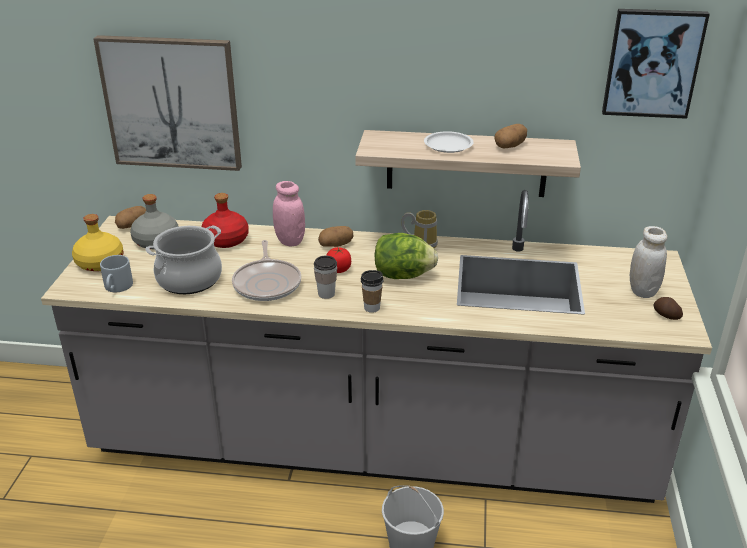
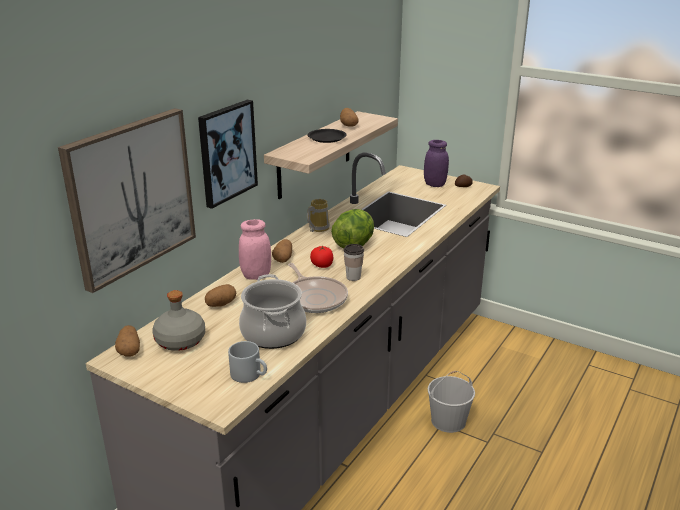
camera: 65 degrees left, 5 degrees down
yellow bottle [72,214,124,271] -> none
red bottle [202,193,249,248] -> potato [205,284,236,307]
frying pan [232,240,301,301] -> frying pan turned 45 degrees clockwise [288,263,348,313]
cup [361,270,384,313] -> none
white plate [424,131,473,153] -> black plate [307,129,347,143]
picture [602,9,710,119] -> picture moved to [198,100,258,209]
white jar [630,226,667,298] -> purple jar [424,140,449,187]

